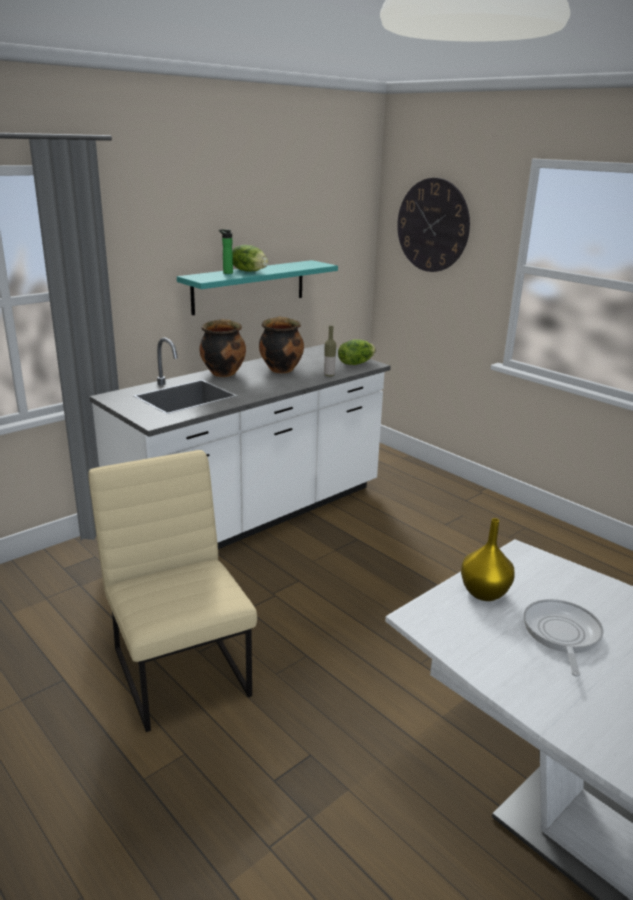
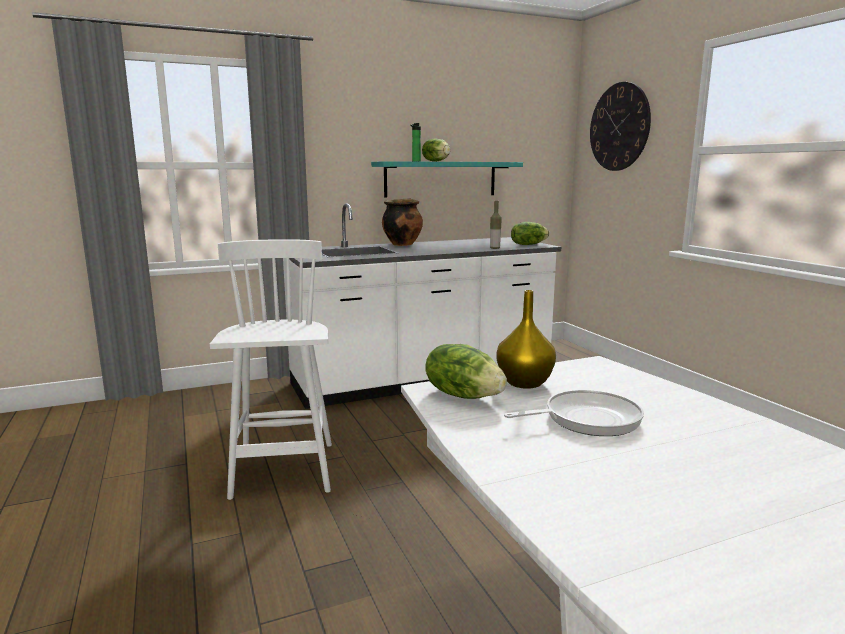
camera: 20 degrees right, 10 degrees down
beige chair [88,450,257,732] -> white stool [210,239,332,500]
cooking pot [259,316,304,373] -> none
frying pan [524,599,604,677] -> frying pan turned 45 degrees clockwise [504,390,644,436]
none -> lettuce [425,344,507,399]

